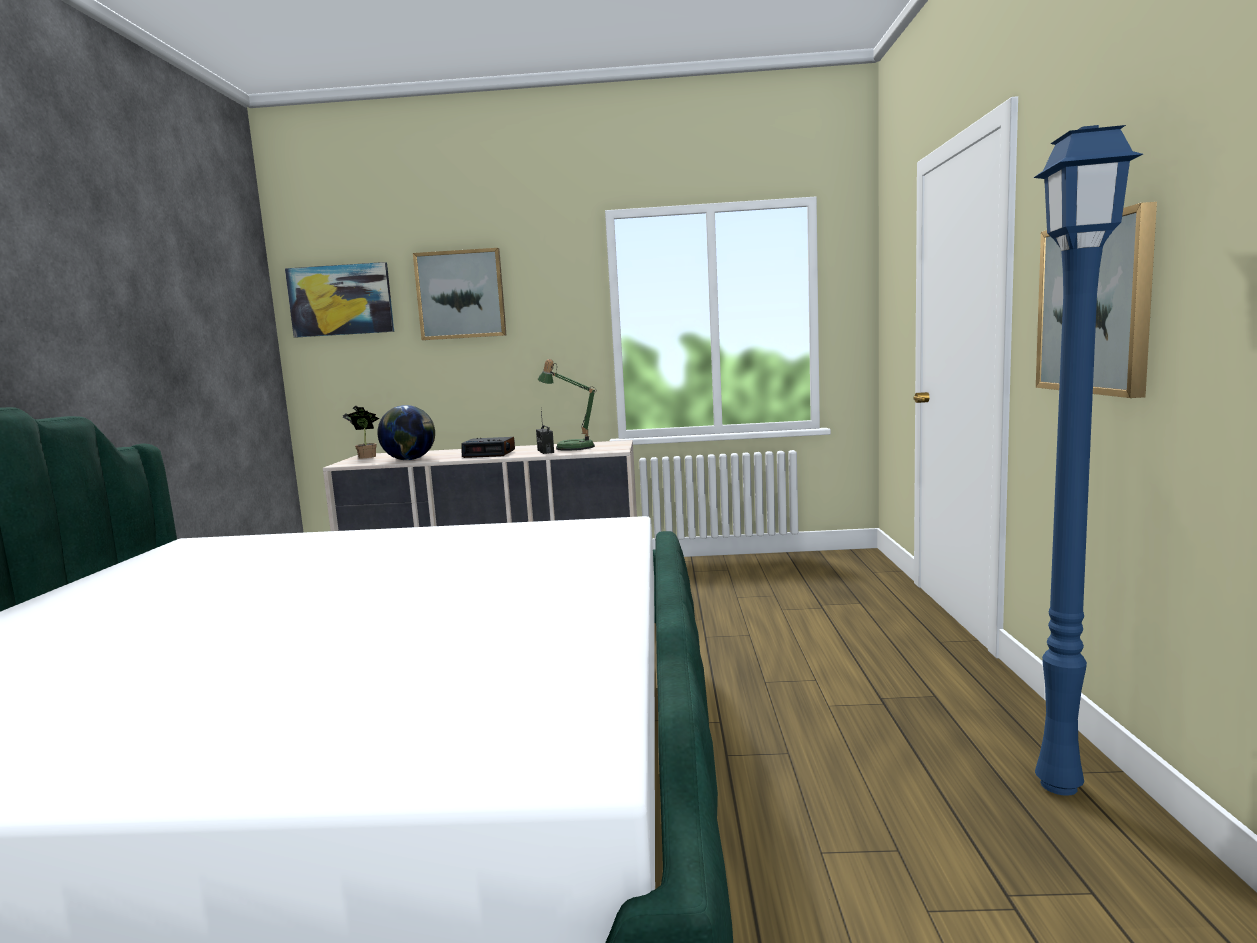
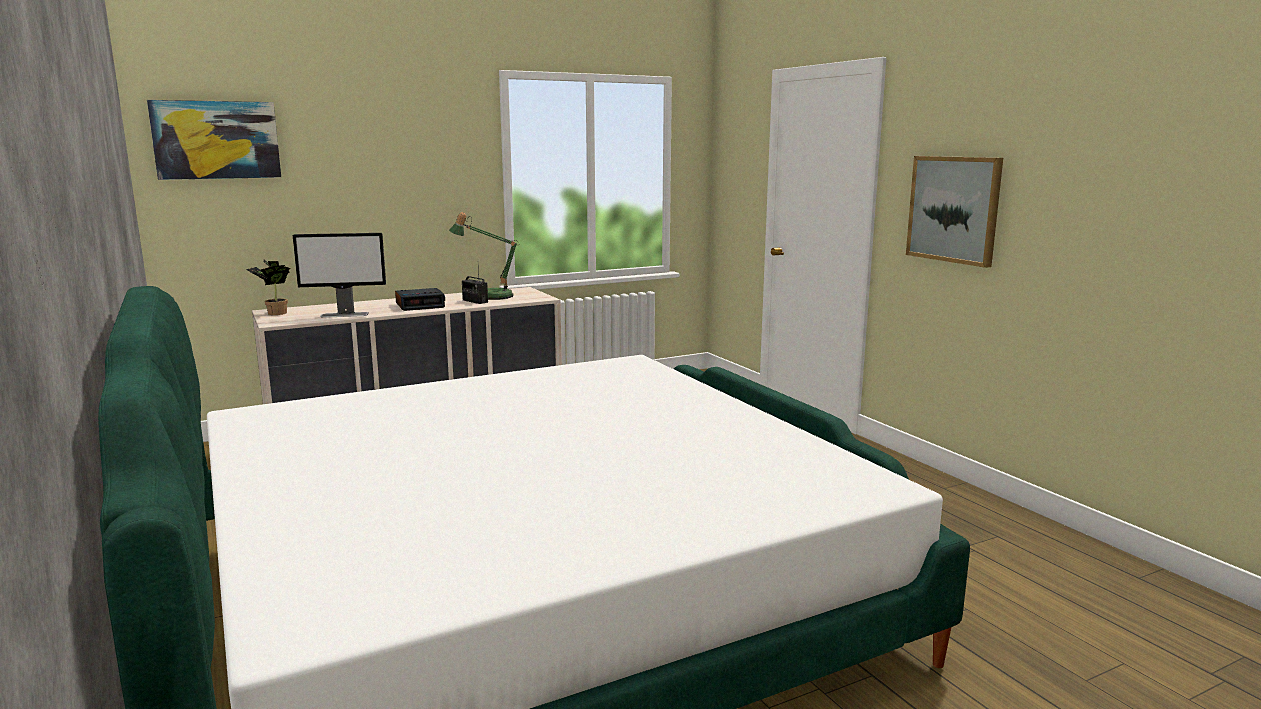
camera: 30 degrees left, 5 degrees up
globe [377,405,435,460] -> monitor [293,233,386,318]
picture [413,248,507,340] -> none
blue floor lamp [1034,125,1143,796] -> none

